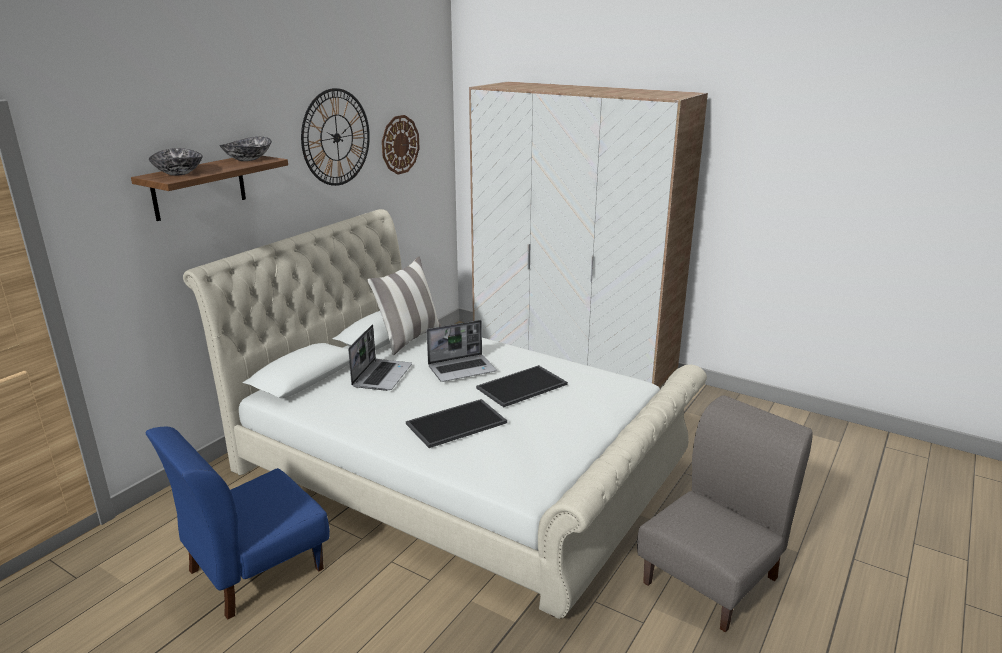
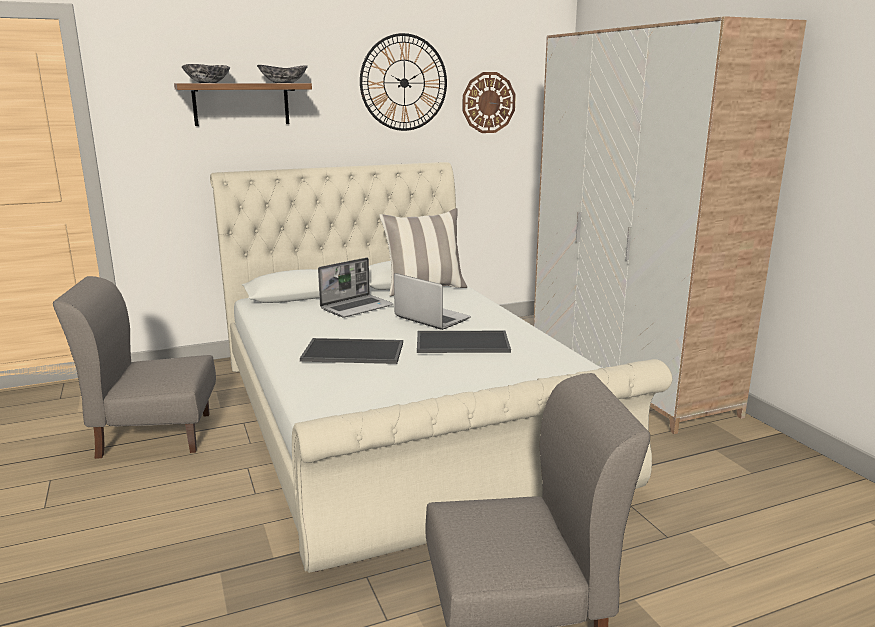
camera: 35 degrees right, 5 degrees down
blue chair [146,426,330,620] -> grey chair [53,276,216,459]
laptop [427,320,497,382] -> laptop turned 150 degrees counterclockwise [394,273,471,330]

